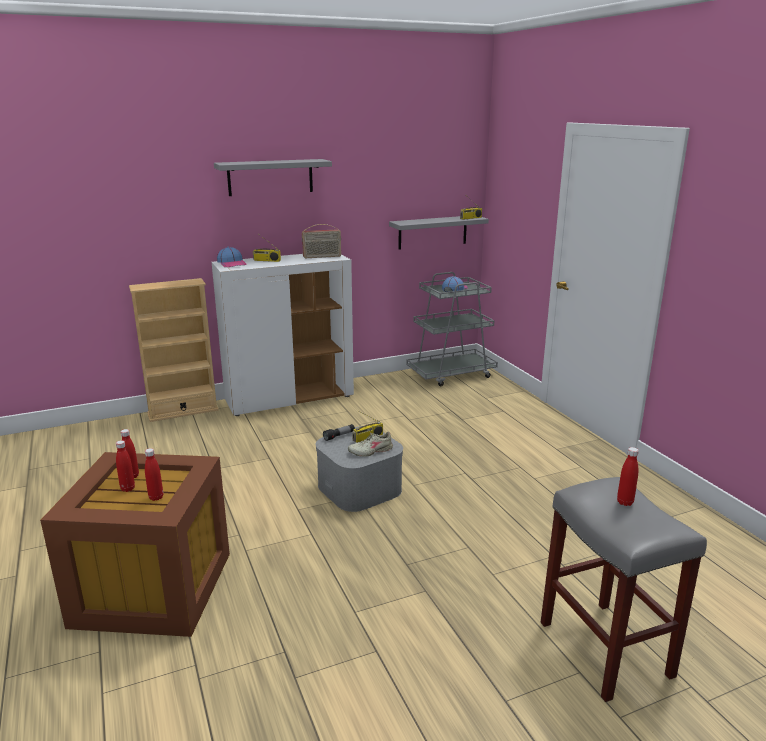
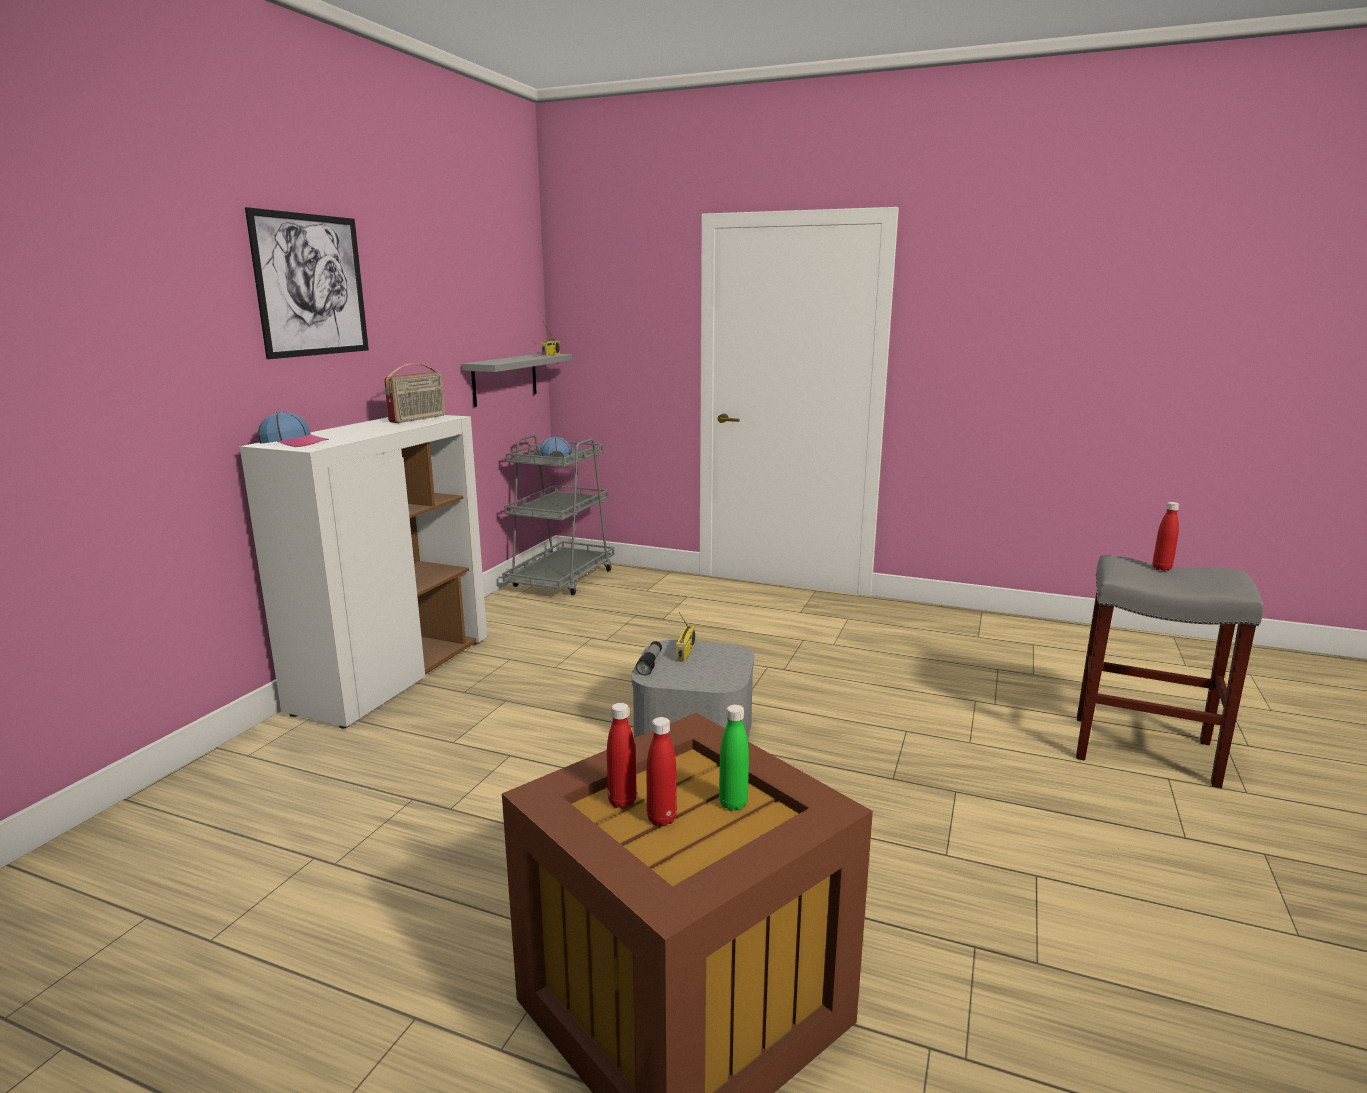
camera: 45 degrees left, 5 degrees down
beige bookcase [129,278,218,422] -> none
red bottle [145,448,163,501] -> green bottle [719,704,749,811]
grey shelf [214,159,332,196] -> picture [245,207,369,359]
radio [253,236,281,262] -> none
beige shoe [348,431,393,457] -> none

